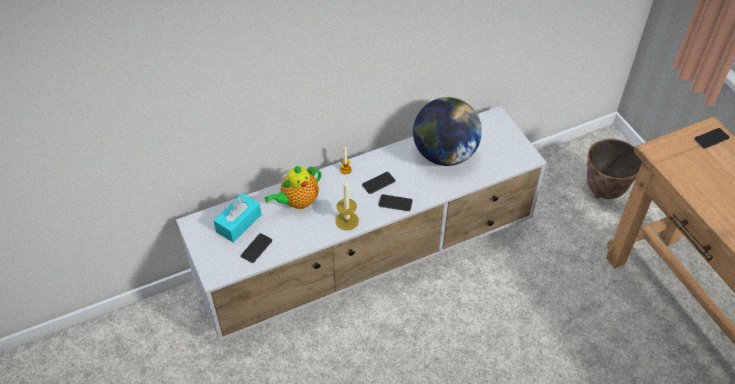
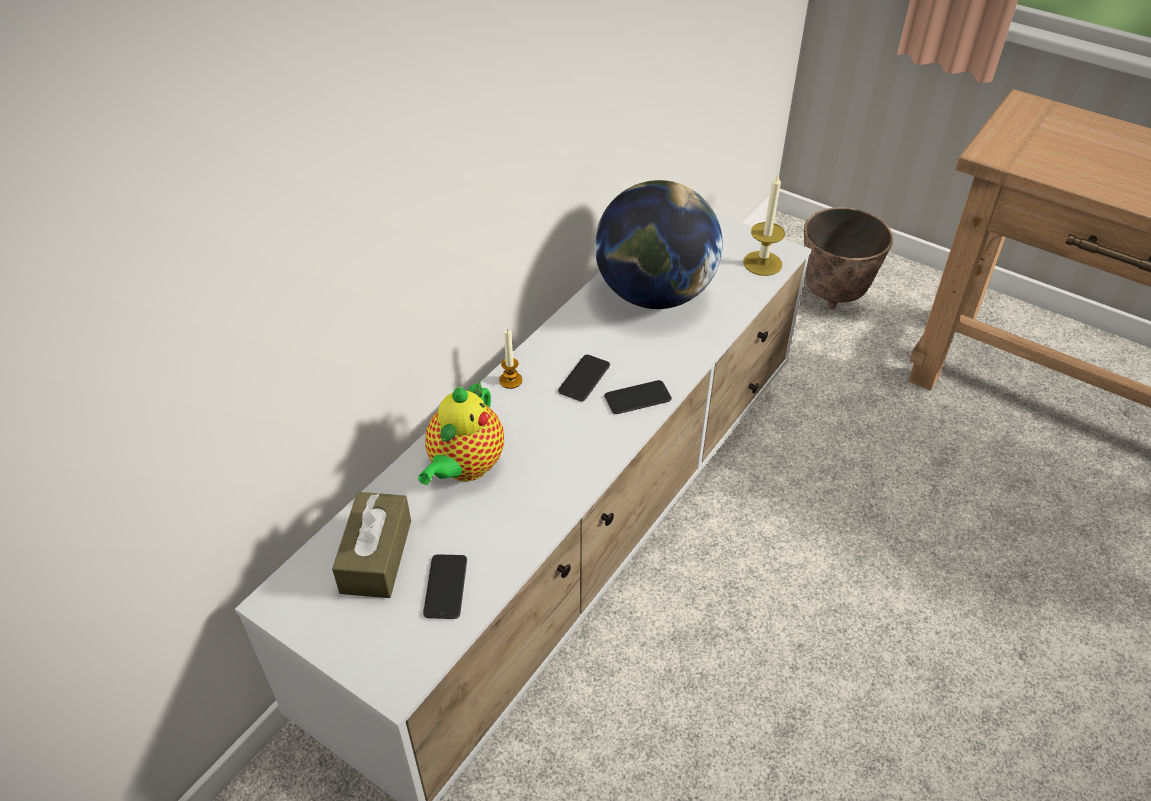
camera: 30 degrees left, 5 degrees down
turquoise tissue box [213,193,262,243] -> brown tissue box [332,492,411,598]
candle [335,181,359,230] -> candle moved to [743,174,785,276]
phone [694,128,729,149] -> none

